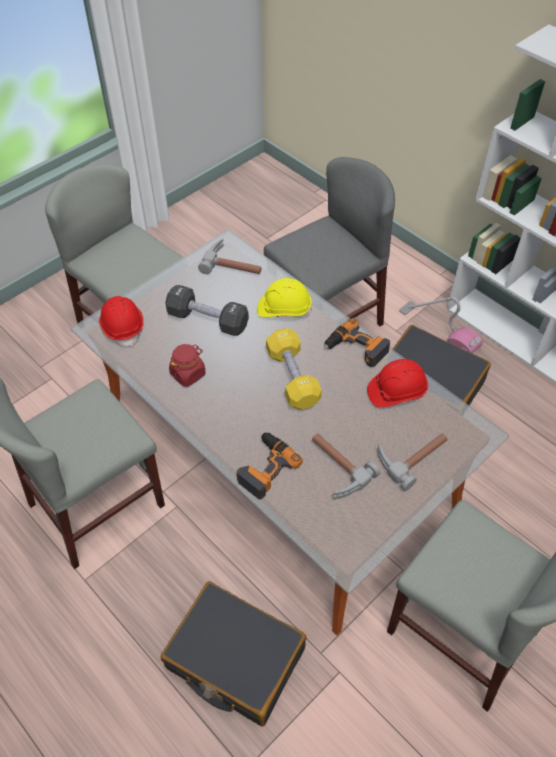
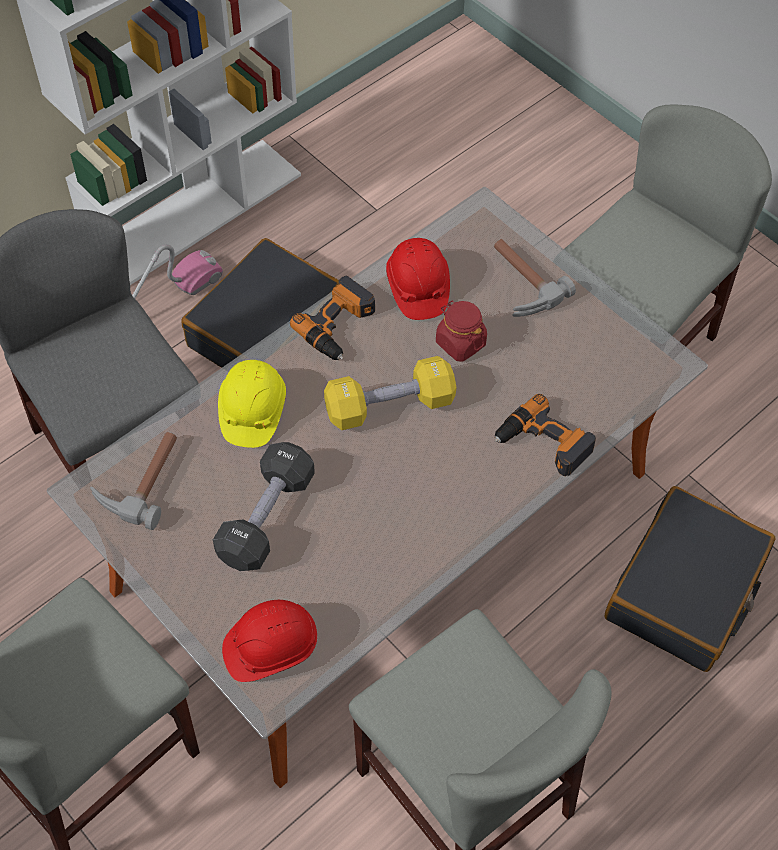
camera: 90 degrees left, 5 degrees up
red jar [169,344,205,387] -> red jar moved to [436,301,487,361]
hammer [312,433,380,499] -> none

